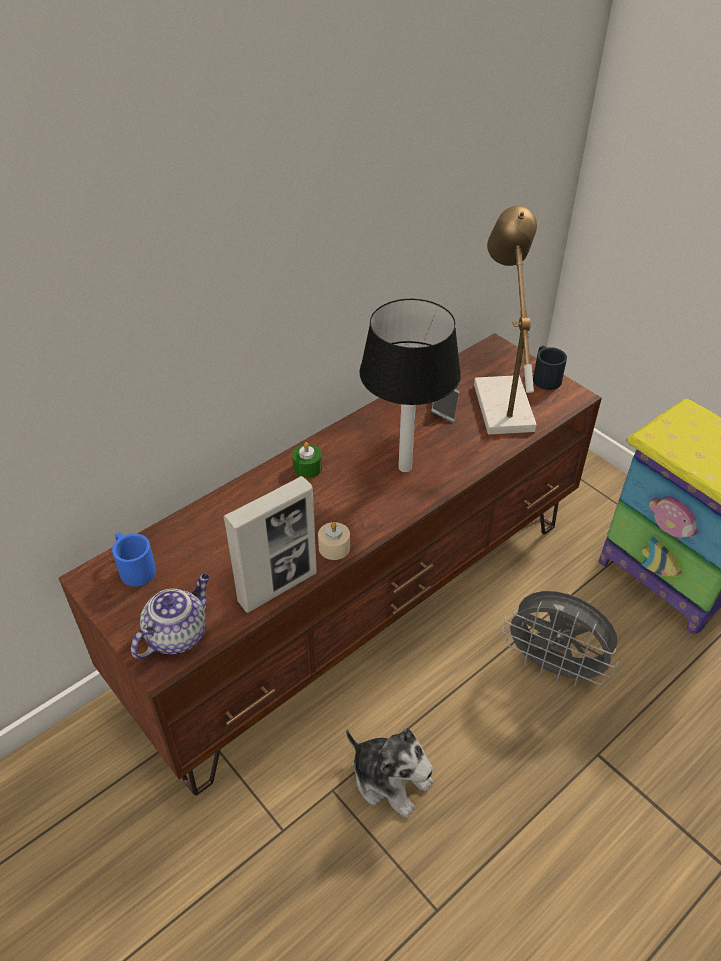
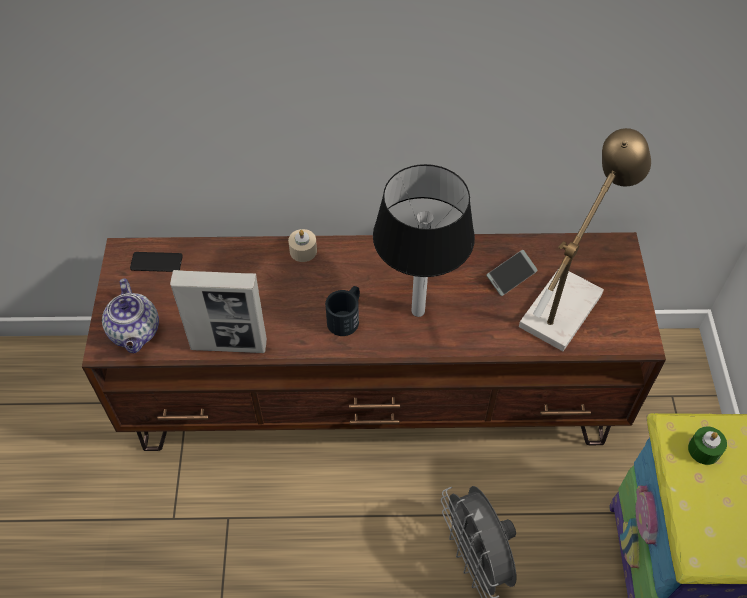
camera: 40 degrees right, 10 degrees up
blue mug [112,532,156,586] -> phone [130,252,182,272]
teapot [131,574,209,659] -> teapot turned 90 degrees clockwise [102,278,159,353]
green candle [292,442,322,478] -> green candle moved to [688,426,727,465]
beige candle [318,522,350,560] -> beige candle moved to [288,229,317,262]
plush toy [346,728,433,818] -> none
black mug [533,346,567,390] -> black mug moved to [325,286,360,336]

